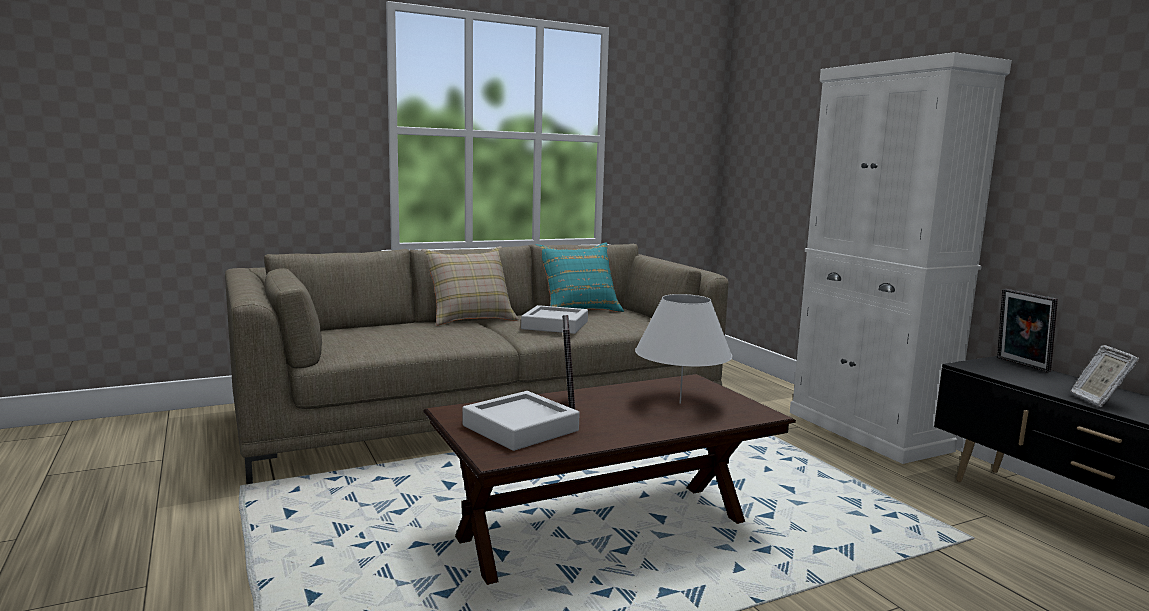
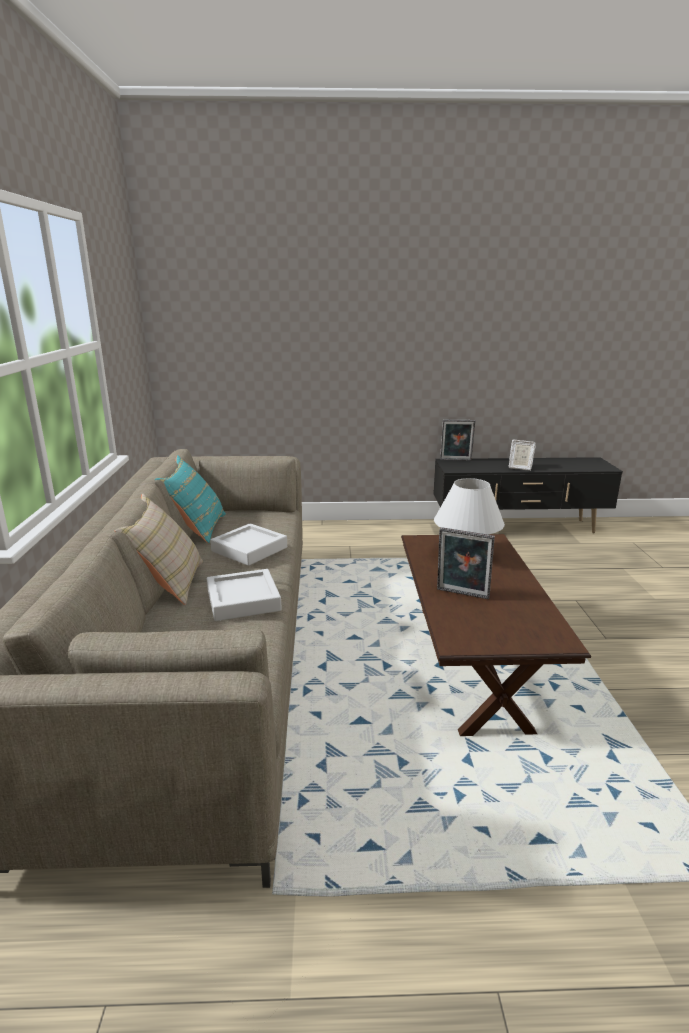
camera: 65 degrees left, 10 degrees up
grey tray [463,391,580,451] -> grey tray moved to [207,569,282,621]
white cabinet [790,52,1012,464] -> none

